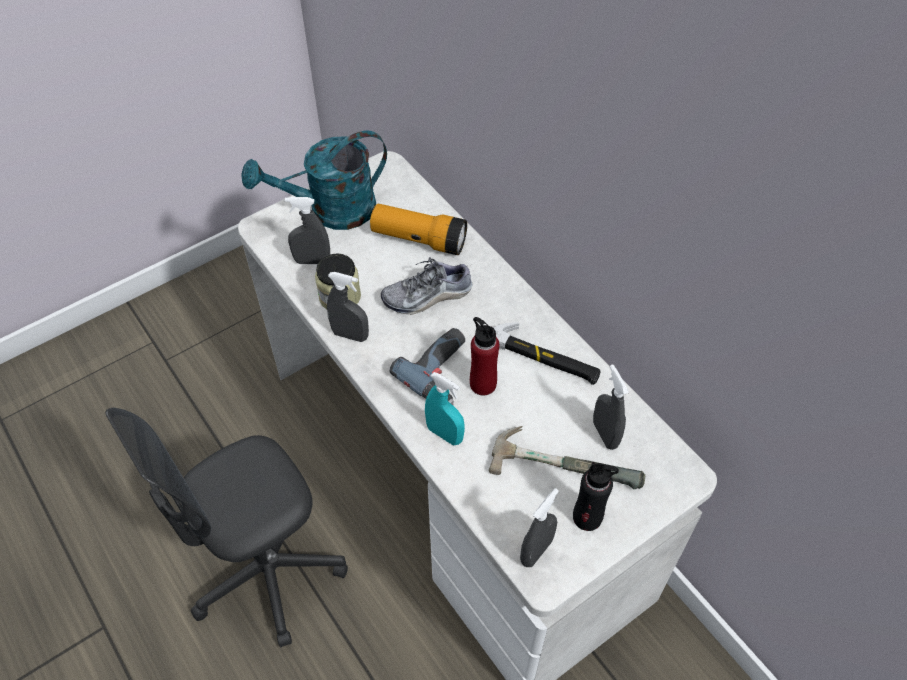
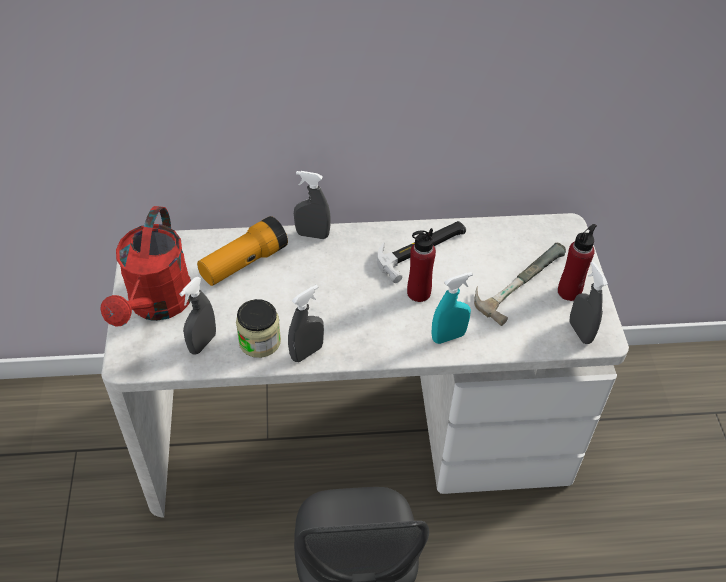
camera: 60 degrees left, 5 degrees down
turquoise watering can [241,130,387,230] -> red watering can [100,206,191,327]
shoe [381,257,473,315] -> none
power drill [389,328,465,405] -> none
black bottle [573,462,619,531] -> red bottle [558,224,597,301]
grey spray bottle [593,364,629,450] -> grey spray bottle moved to [294,171,331,239]

